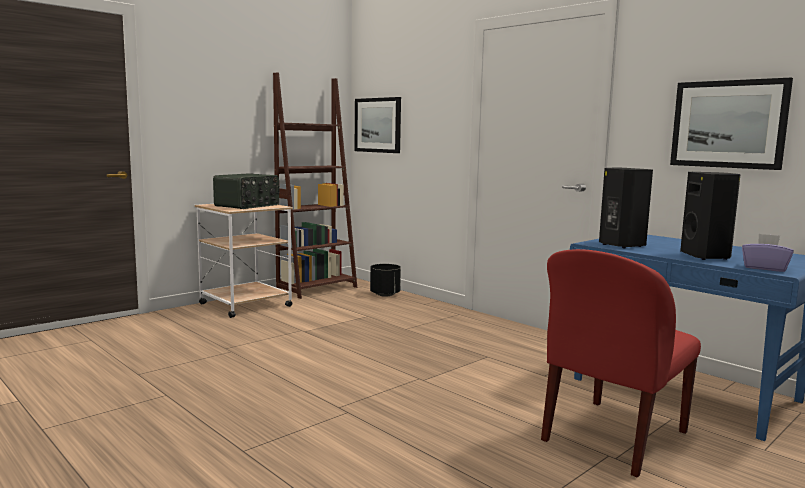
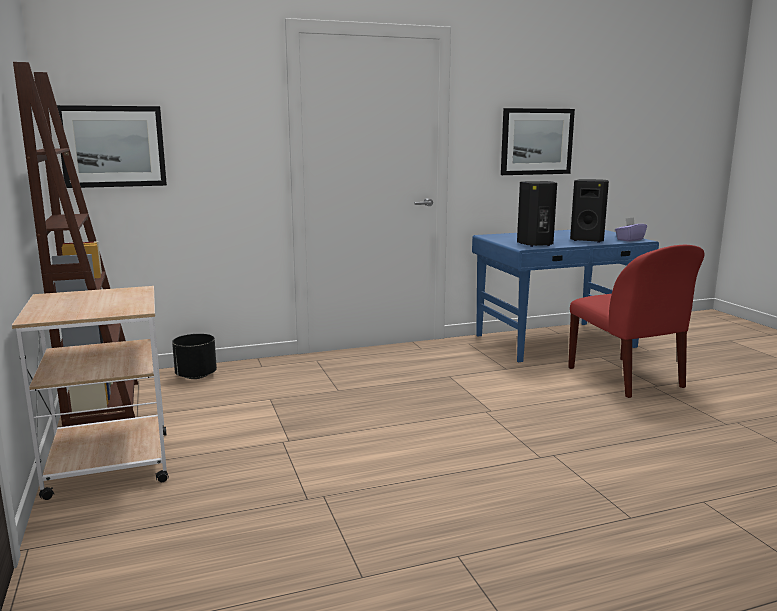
camera: 65 degrees left, 5 degrees up
radio [213,173,280,209] -> none

